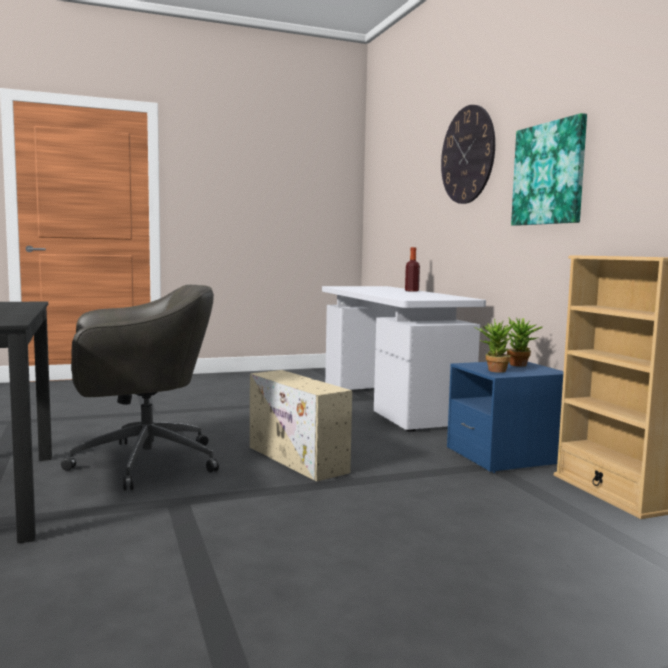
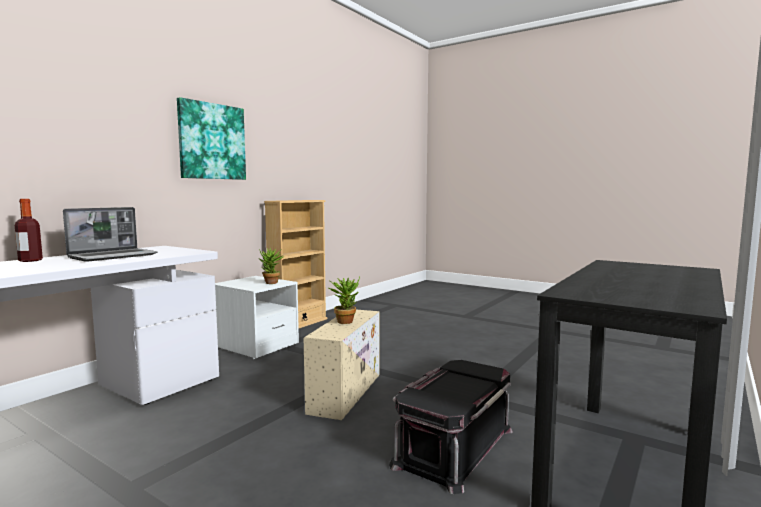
camera: 125 degrees left, 0 degrees up
grey office chair [61,285,219,491] -> black storage box [389,360,513,494]
wall clock [441,105,495,204] -> none
blue nightstand [447,362,564,473] -> white nightstand [215,276,299,359]
potted plant [507,317,543,367] -> potted plant moved to [328,276,360,324]
none -> laptop [63,207,157,262]

